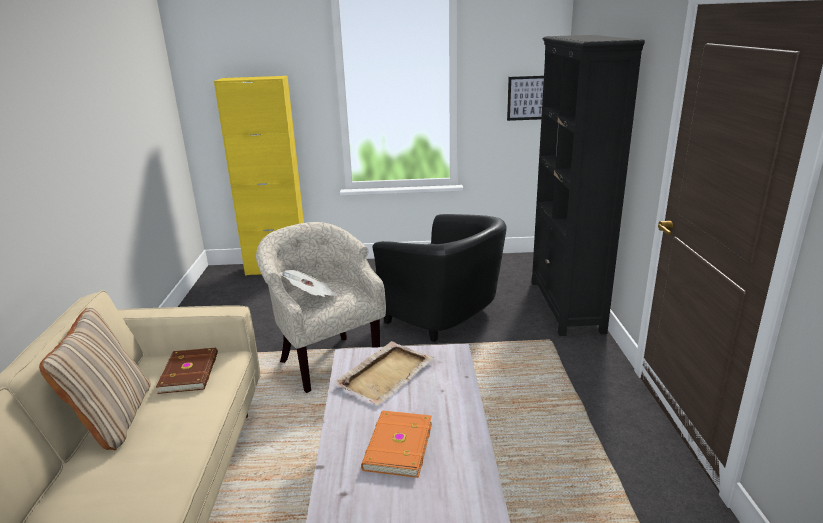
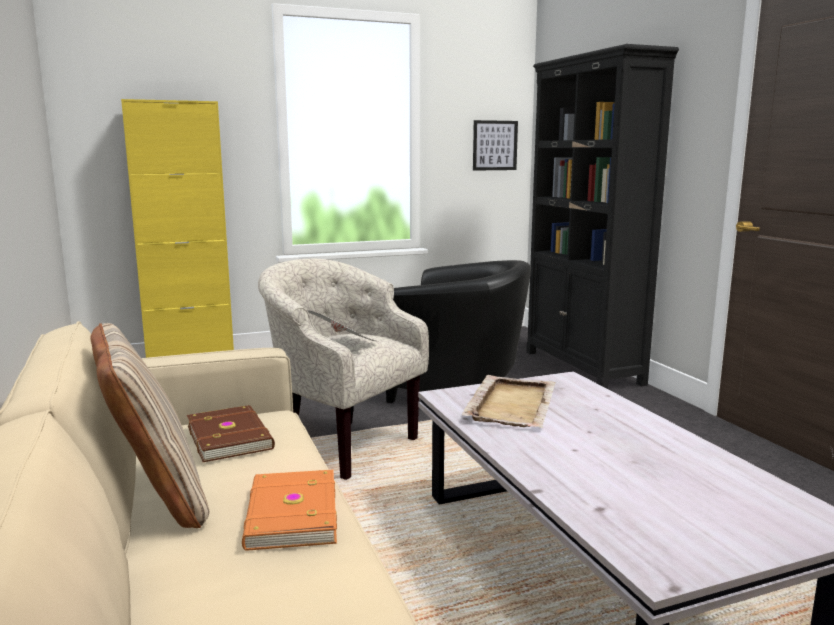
camera: 20 degrees left, 10 degrees down
orange book [361,411,432,478] -> orange book moved to [242,470,337,551]

